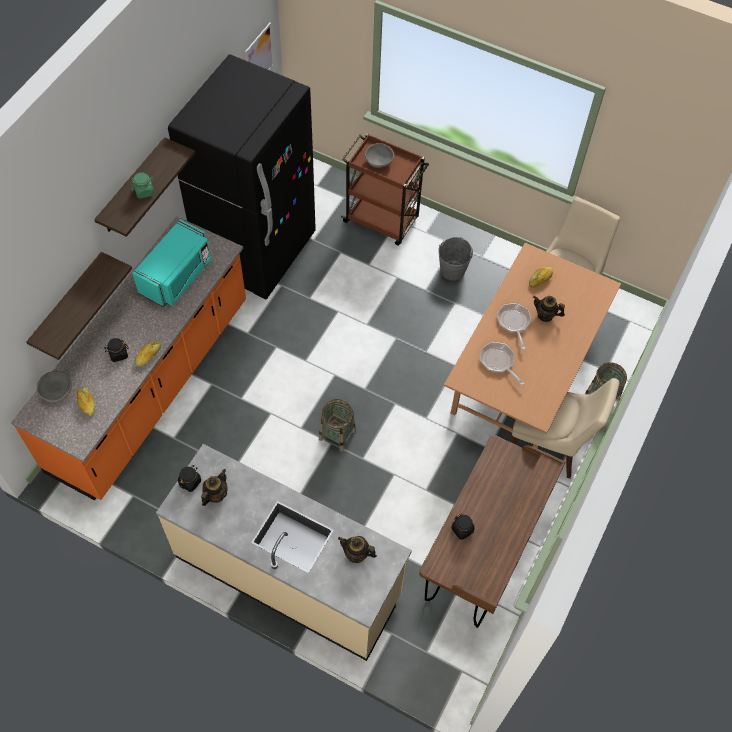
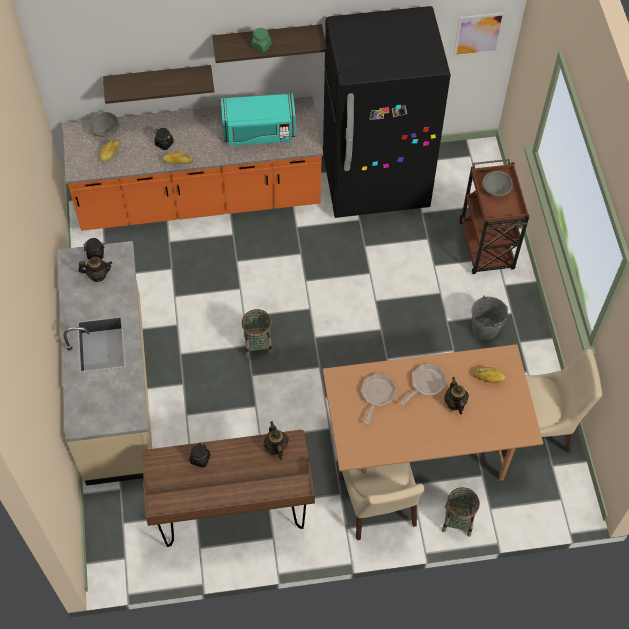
camera: 55 degrees right, 0 degrees up
teapot [338,536,377,563] -> teapot moved to [264,421,289,459]

